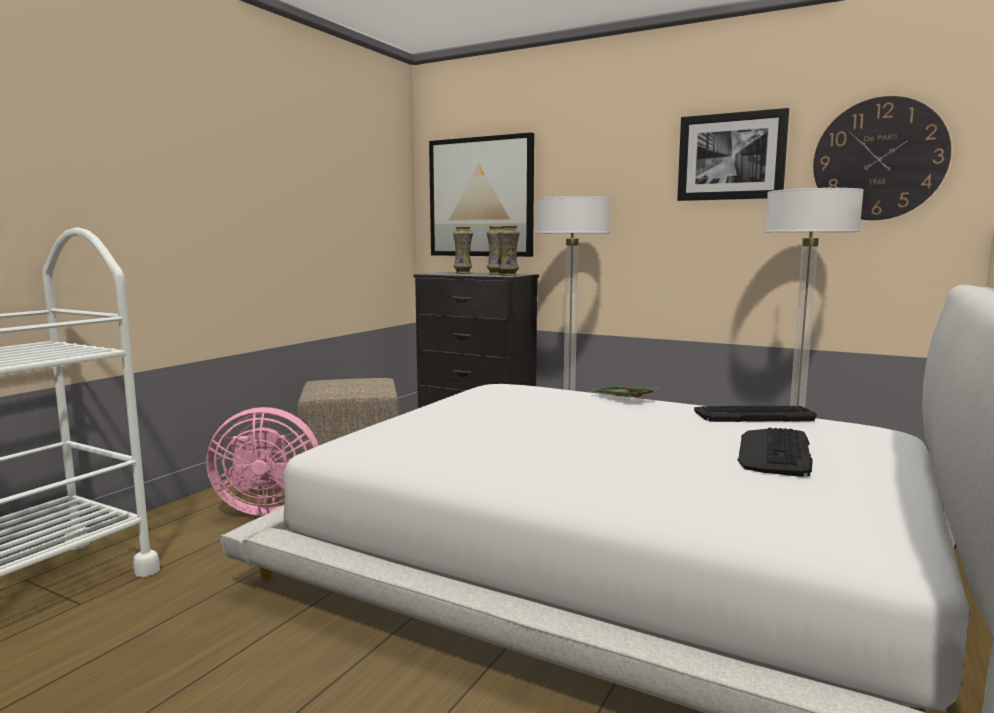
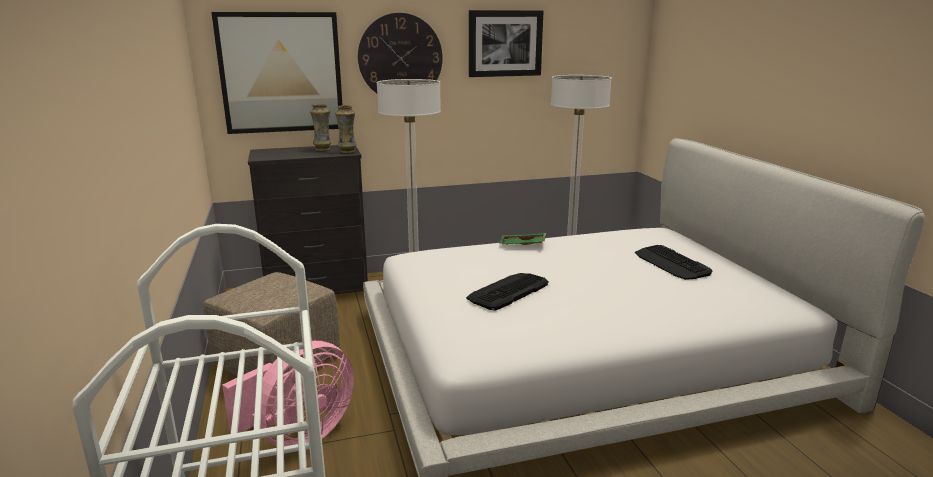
camera: 45 degrees left, 10 degrees up
vase [453,227,473,274] -> none
keyboard [694,406,817,422] -> keyboard moved to [466,273,549,311]
wall clock [813,96,951,220] -> wall clock moved to [358,13,443,93]

